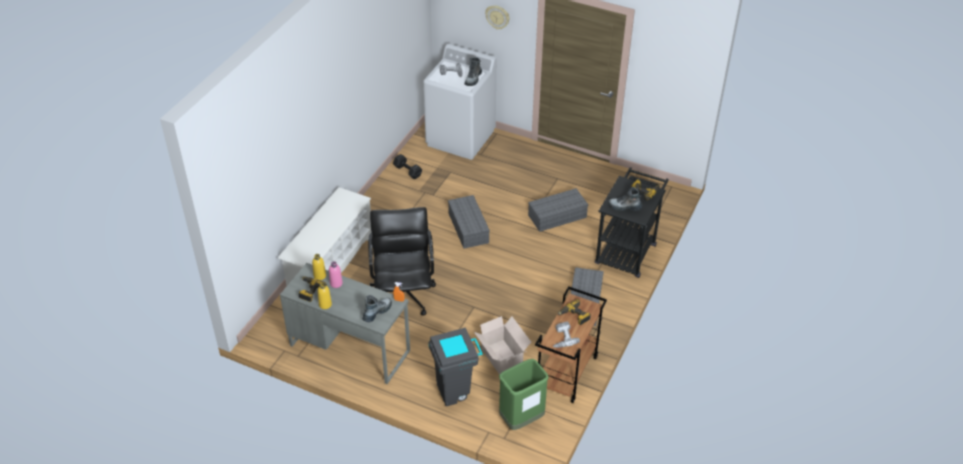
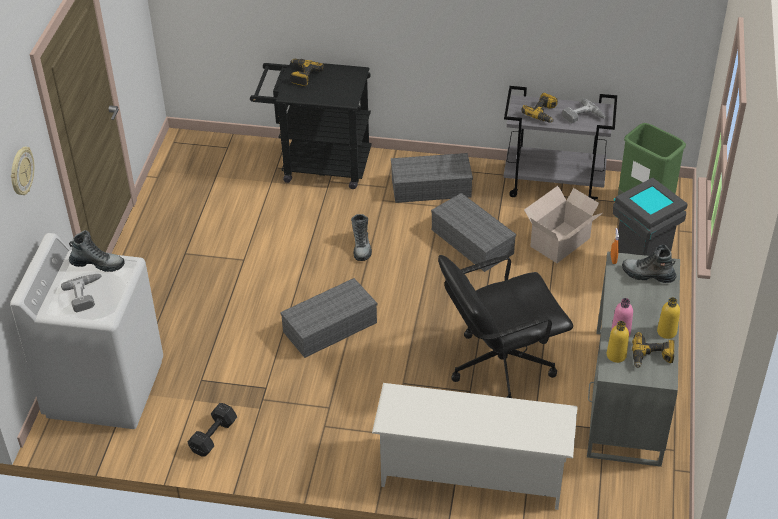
camera: 105 degrees left, 0 degrees up
grey storage box [528,188,588,232] -> grey storage box moved to [431,193,516,272]
brown cart [535,286,607,403] -> grey cart [504,86,617,200]
boot [608,187,642,211] -> boot moved to [351,214,372,261]

